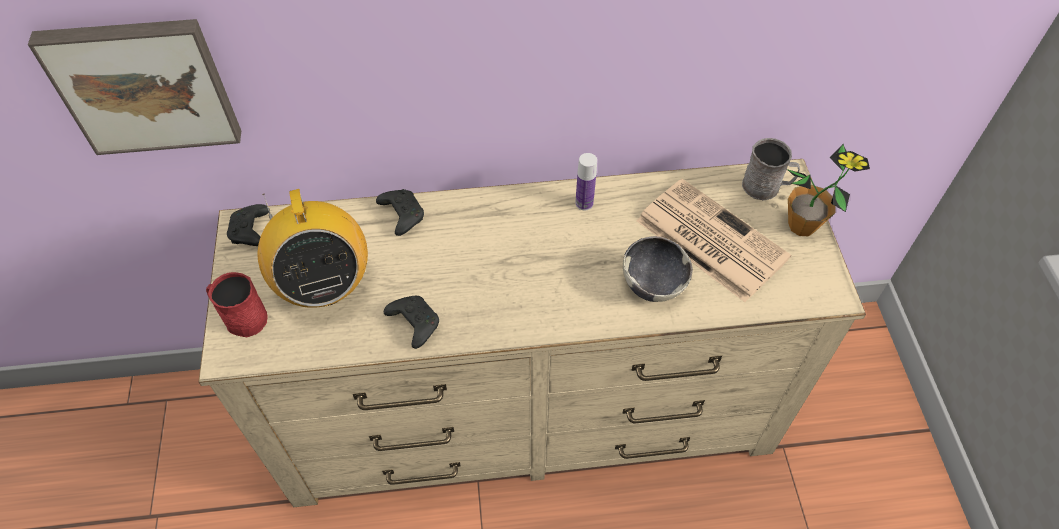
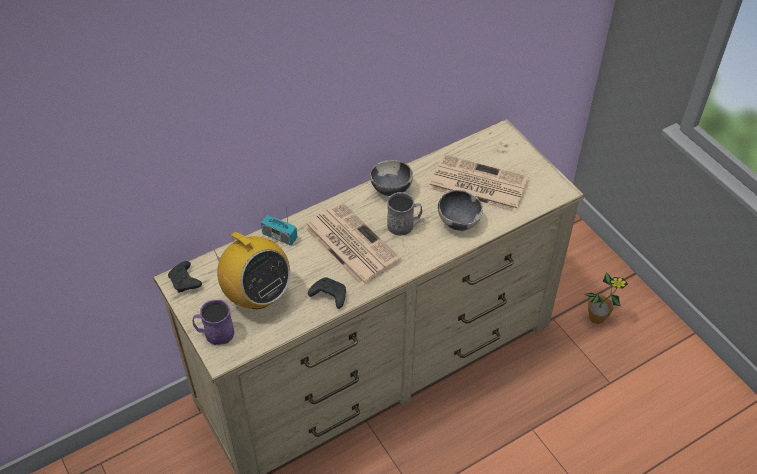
camera: 25 degrees left, 5 degrees down
picture [28,19,241,155] -> none
red mug [206,272,268,337] -> purple mug [192,300,234,345]
black game controller [376,189,424,236] -> radio [261,201,297,246]
bottle [575,153,597,210] -> bowl [370,160,413,196]
grey mug [742,138,800,201] -> grey mug moved to [387,192,422,236]
potted plant [787,144,870,236] -> potted plant moved to [584,272,628,324]
none -> newspaper [304,202,401,286]

